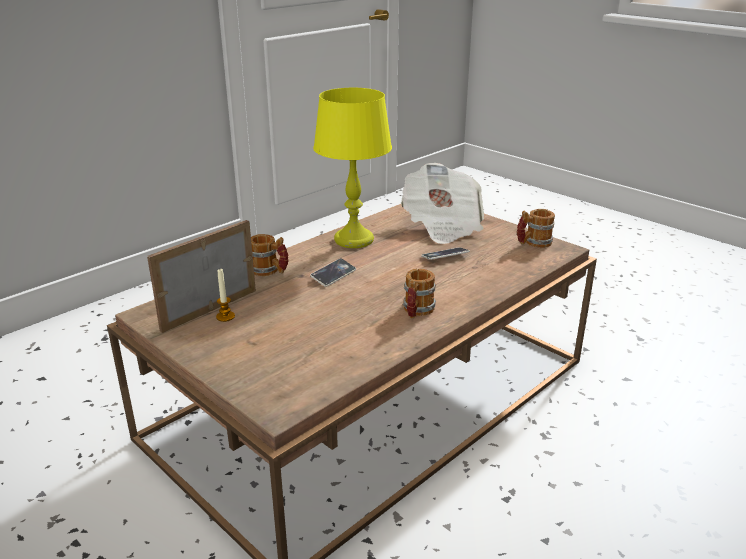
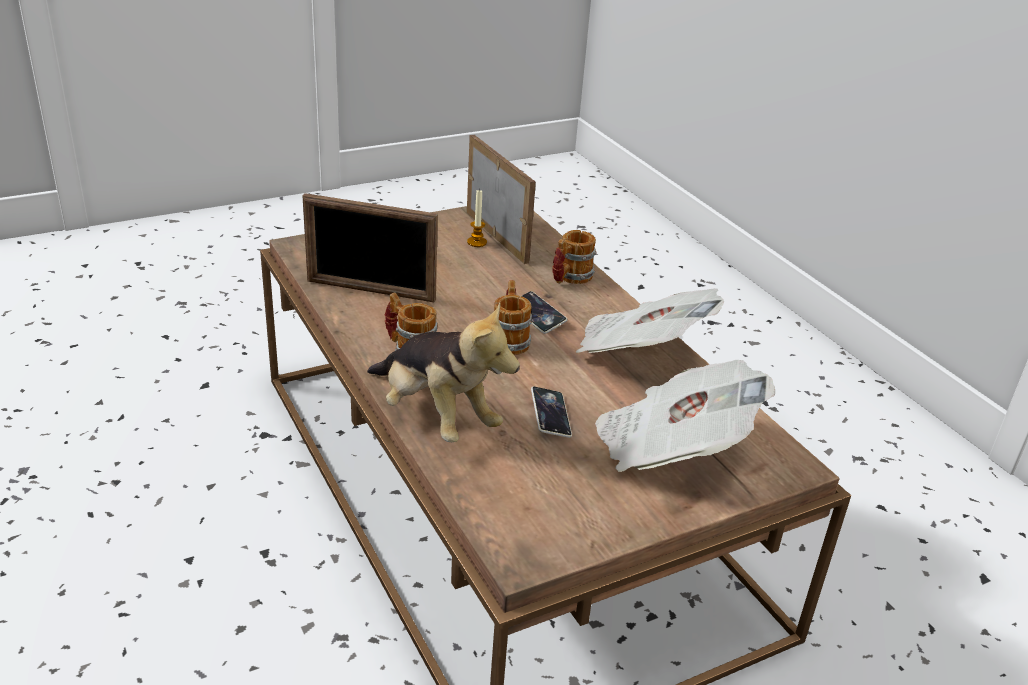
camera: 105 degrees right, 5 degrees up
yellow table lamp [313,88,392,248] -> newspaper [576,288,724,353]
mug [517,209,555,248] -> mug moved to [493,280,532,355]
none -> picture frame [303,193,438,302]
none -> plush toy [367,303,520,442]

